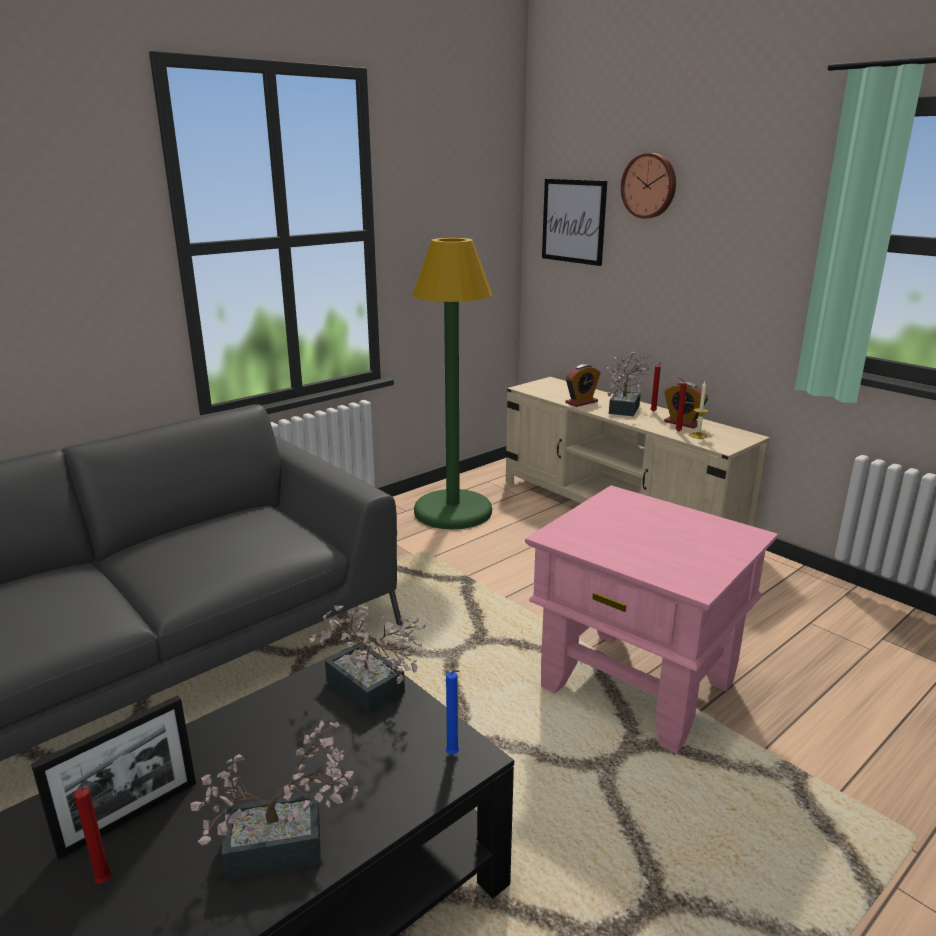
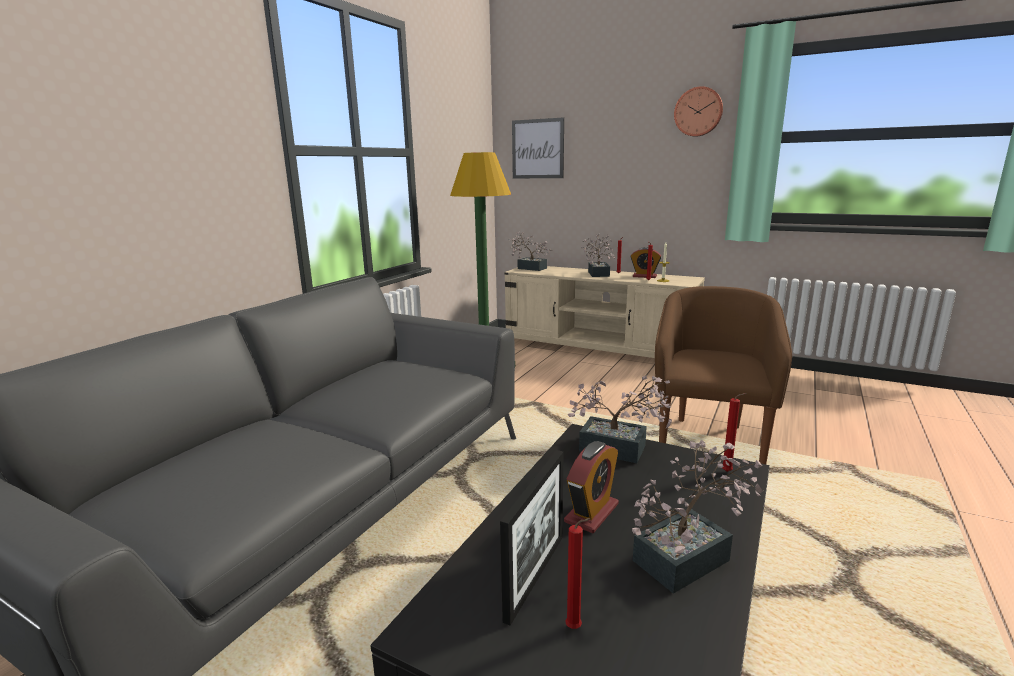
camera: 20 degrees left, 5 degrees down
blue candle [446,670,460,754] -> red candle [723,393,747,472]
pink side table [525,485,778,754] -> brown armchair [655,286,792,464]
alarm clock [565,364,601,407] -> alarm clock moved to [564,441,619,533]
wall clock [621,153,676,219] -> wall clock moved to [674,86,723,137]
none -> potted plant [509,232,552,271]

